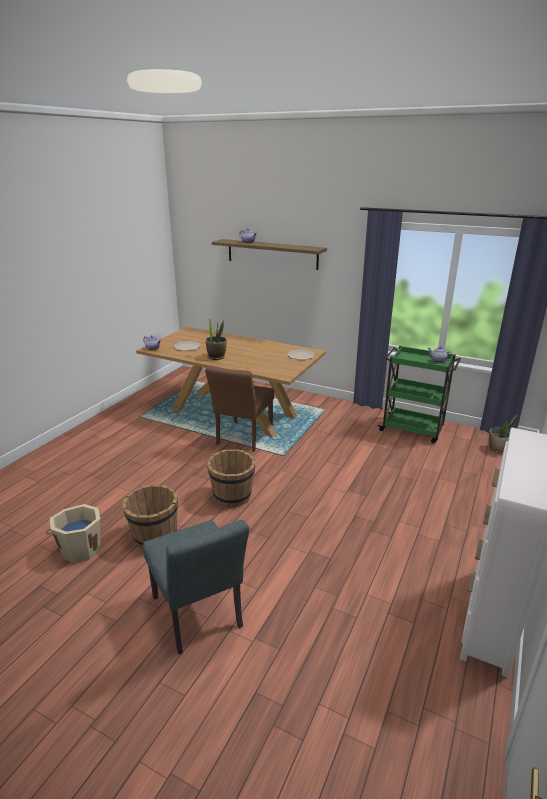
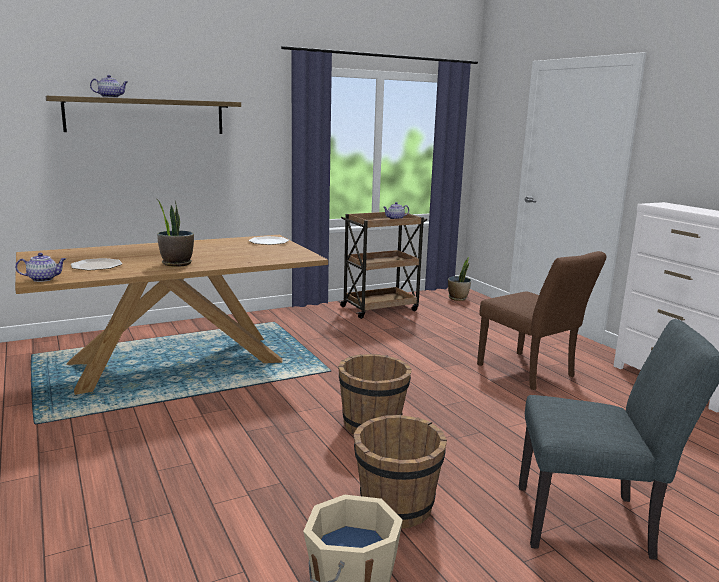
camera: 55 degrees left, 10 degrees down
brown chair [205,365,274,452] -> brown chair moved to [477,251,606,390]
green cart [378,346,461,443] -> brown cart [339,212,427,319]

